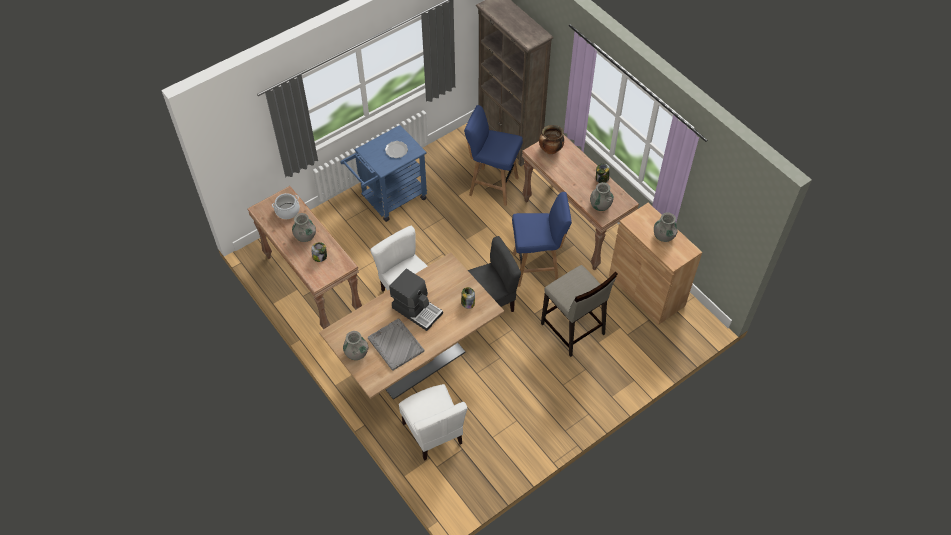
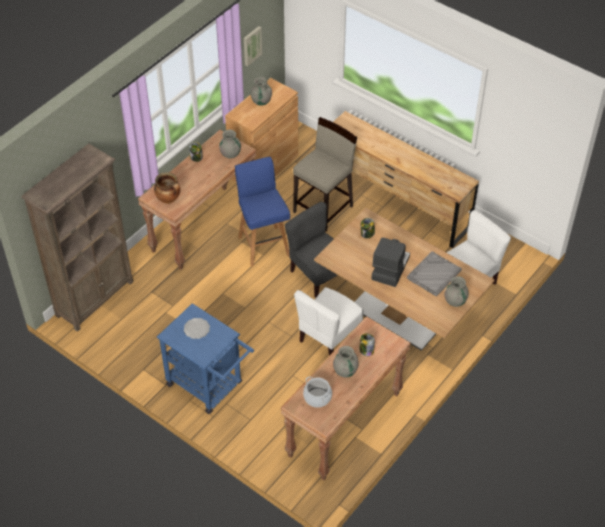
camera: 105 degrees left, 5 degrees down
blue stool [464,105,523,206] -> none
none -> picture [244,26,262,66]
none -> brown dresser [333,111,479,248]

